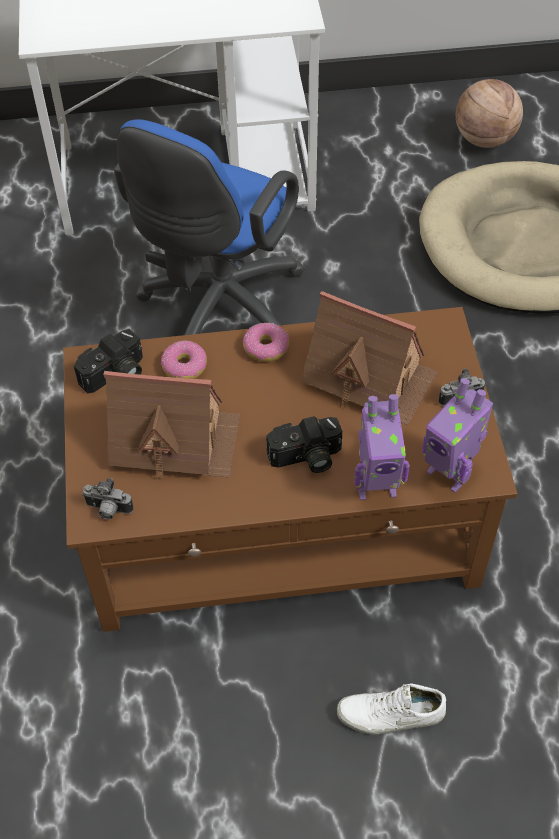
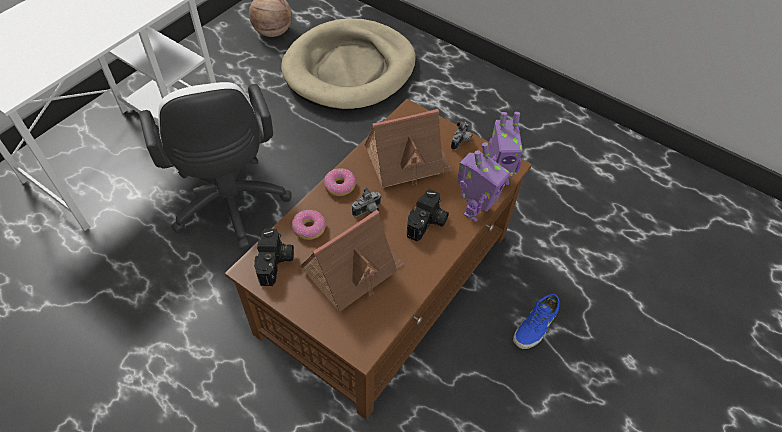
camera: 50 degrees left, 0 degrees up
camera [82,478,134,520] -> camera moved to [352,188,382,217]
blue office chair [114,119,305,335] -> white office chair [139,82,291,249]
white shoe [337,683,446,735] -> blue shoe [513,294,560,349]

